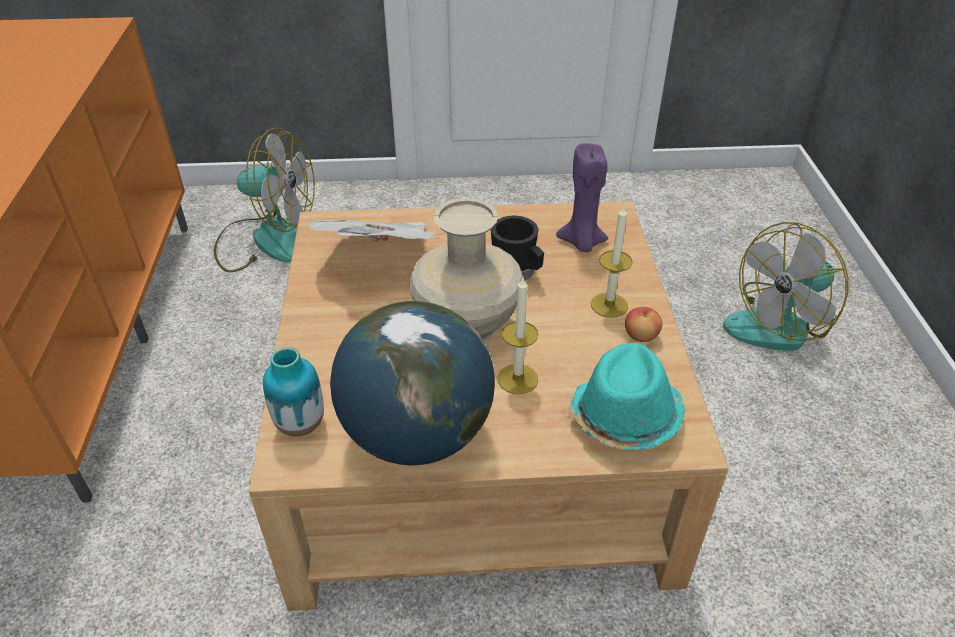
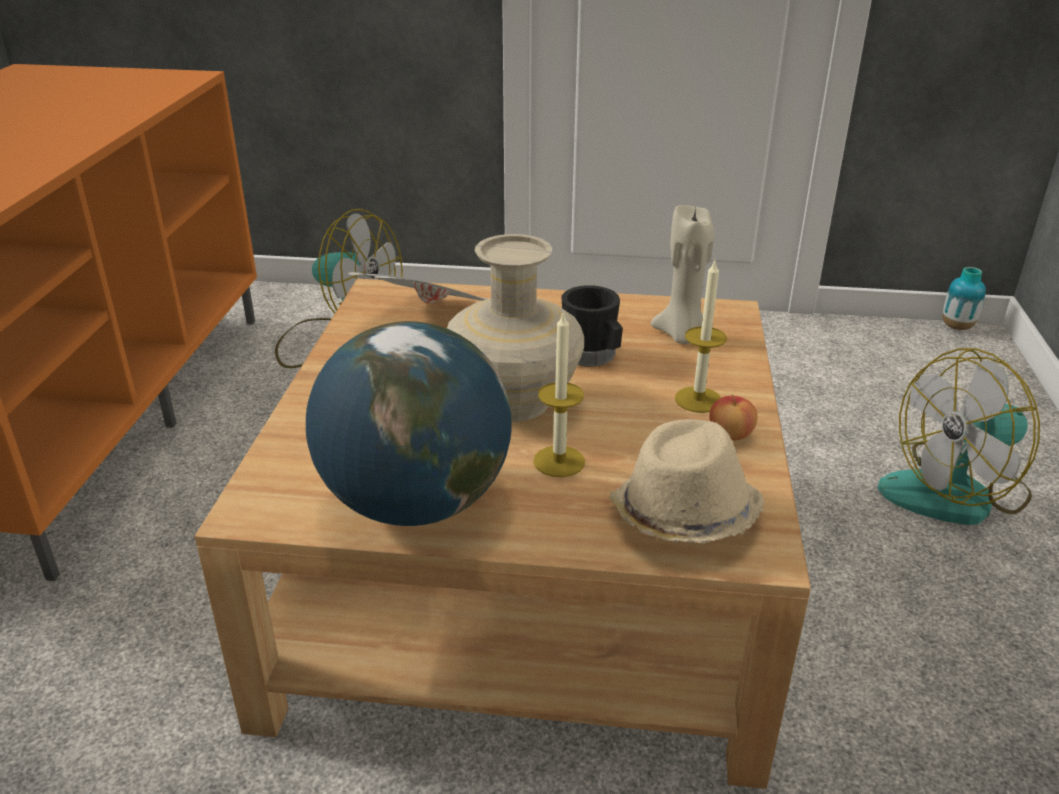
camera: 10 degrees right, 10 degrees down
vase [263,347,324,437] -> vase moved to [943,267,986,330]
purple candle [556,143,609,252] -> beige candle [651,205,714,344]
turquoise hat [568,343,685,450] -> beige hat [609,419,765,543]

